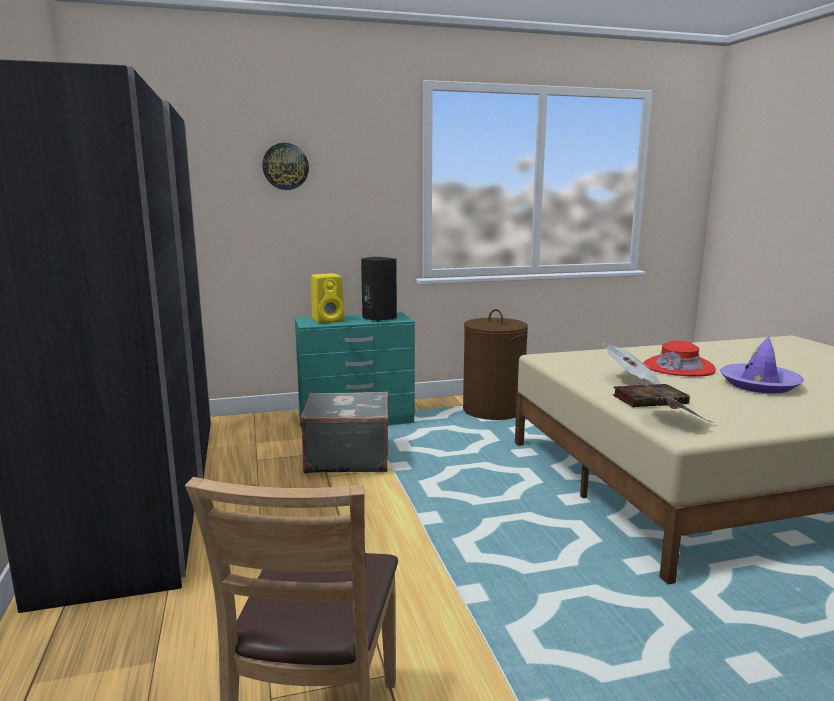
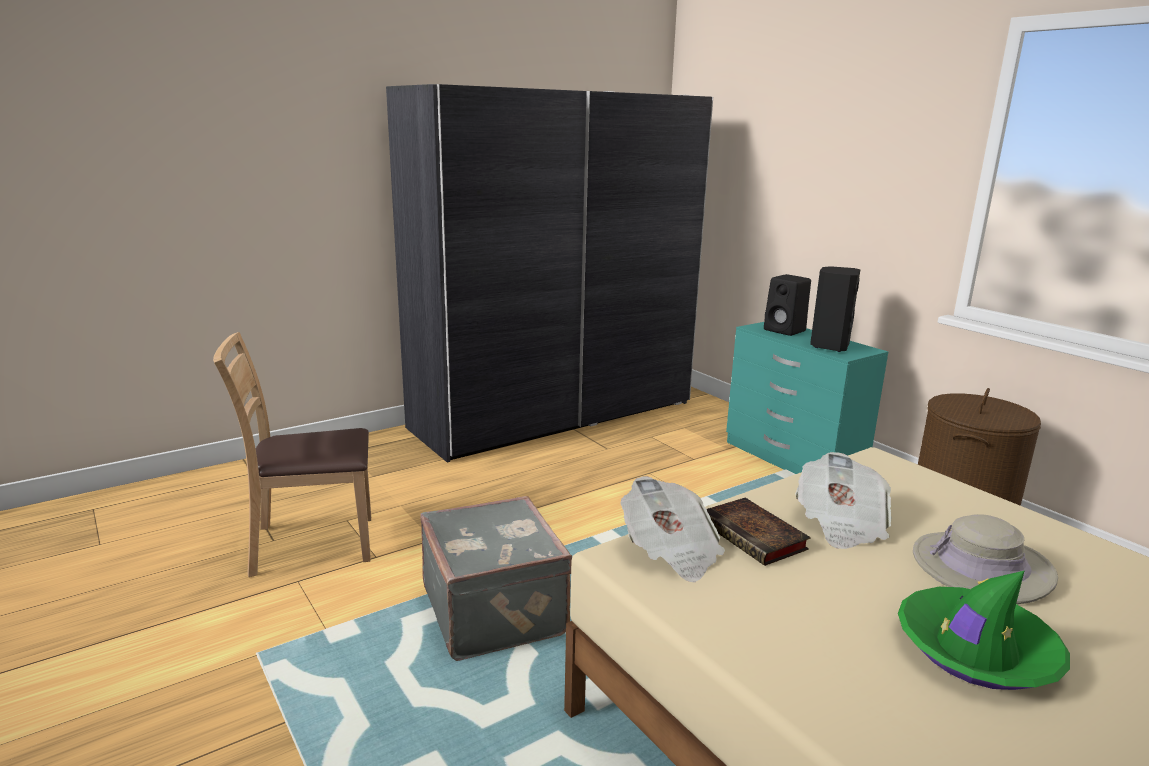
camera: 70 degrees right, 5 degrees up
wall clock [262,143,309,190] -> none
grey suitcase [300,391,389,474] -> grey suitcase moved to [420,496,572,661]
yellow speaker [311,273,345,323] -> black speaker [764,274,811,336]
red hat [643,341,716,377] -> beige hat [913,514,1058,604]
purple hat [720,336,804,394] -> green hat [898,571,1070,690]

